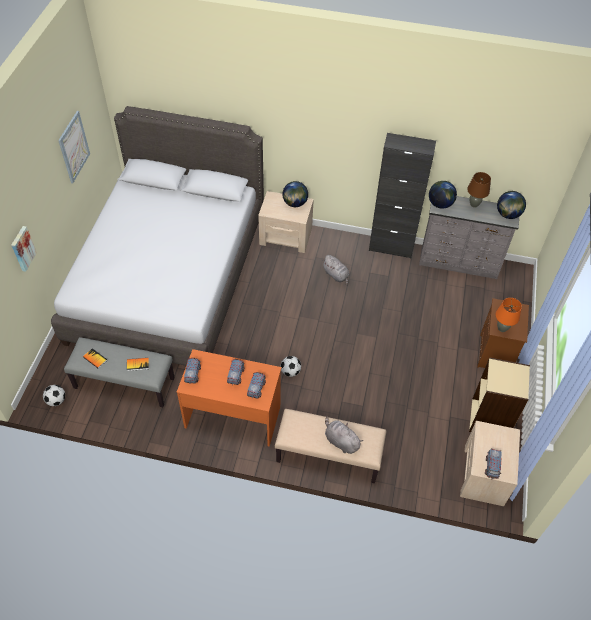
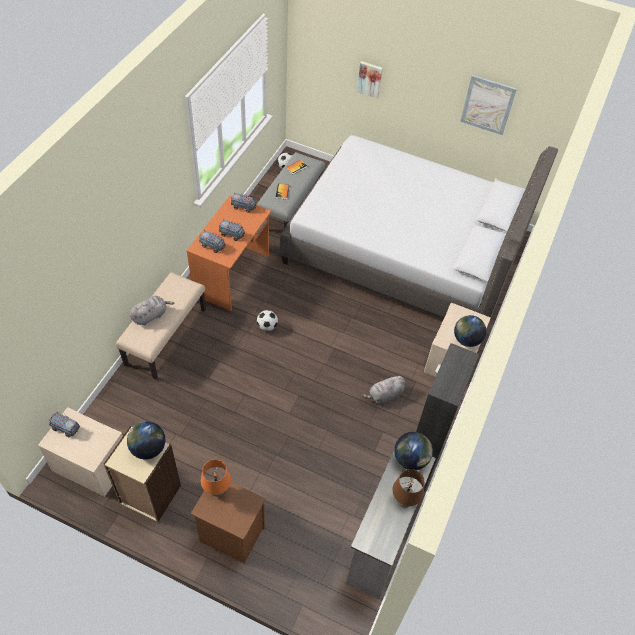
camera: 100 degrees right, 0 degrees up
globe [497,191,526,219] -> globe moved to [127,421,165,459]

